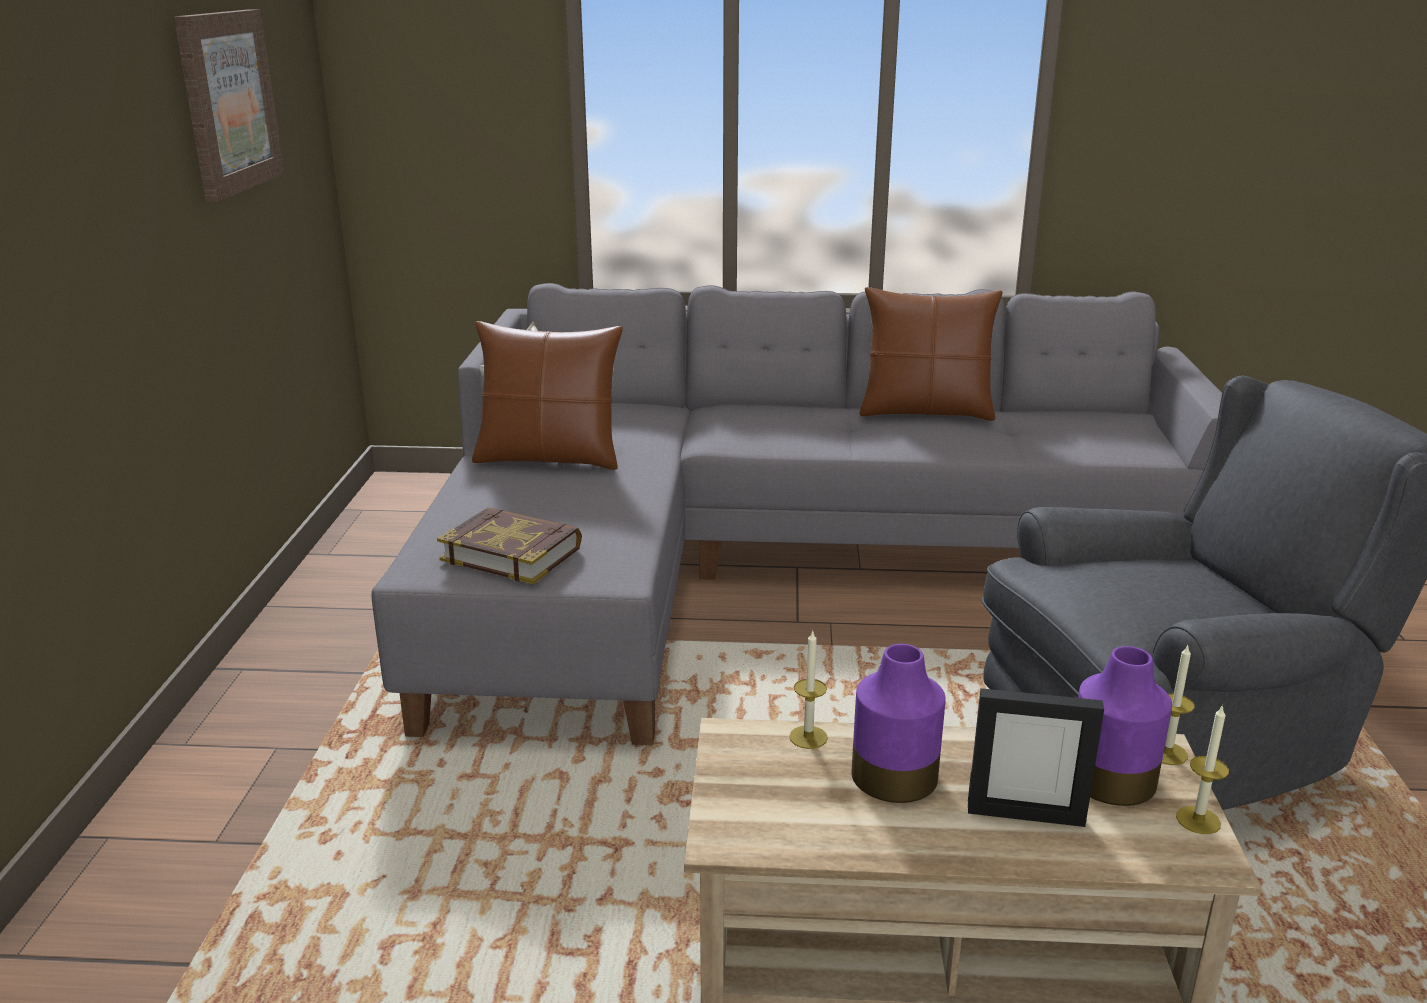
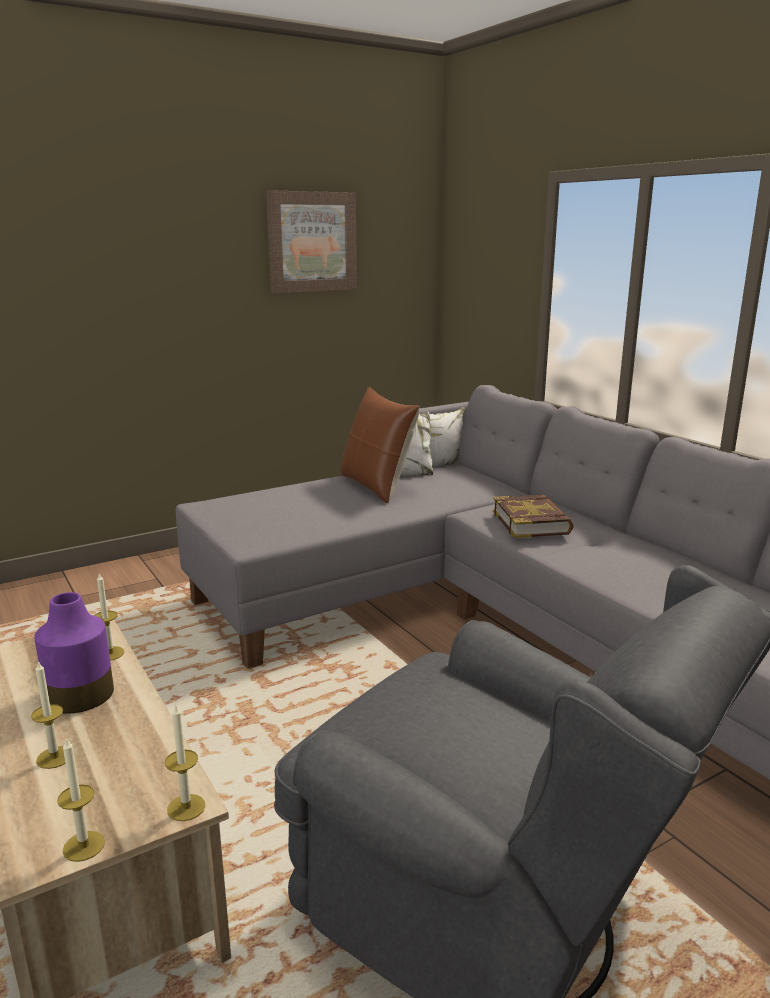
camera: 55 degrees right, 5 degrees down
book [437,507,582,584] -> book moved to [493,495,574,538]
brown pillow [859,287,1003,421] -> none
picture frame [968,688,1104,827] -> candle [31,660,66,769]
purple vase [1078,646,1172,806] -> none

